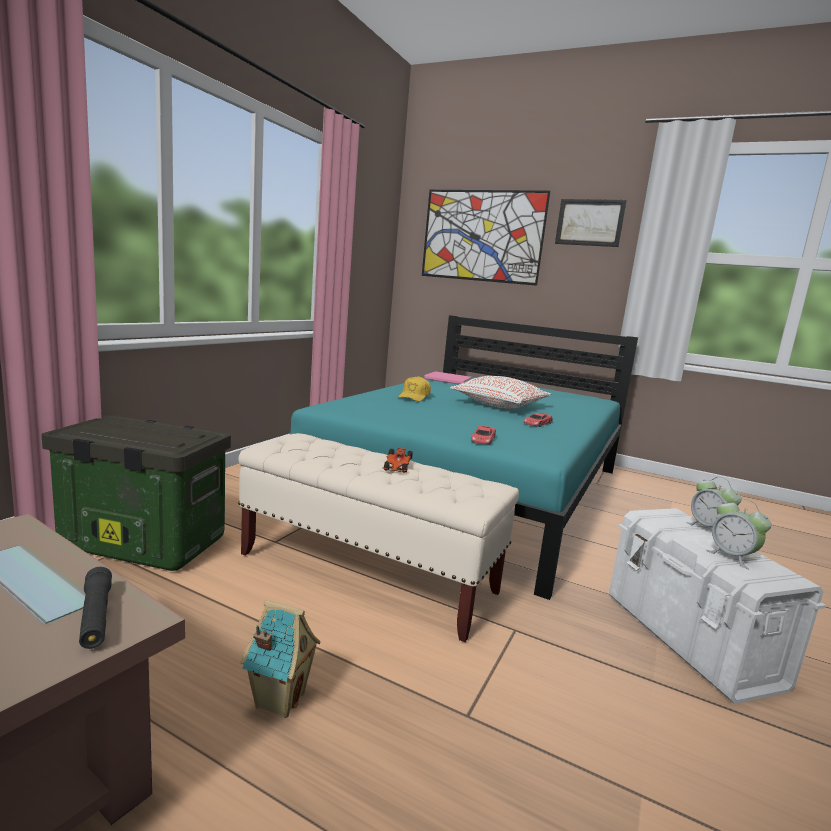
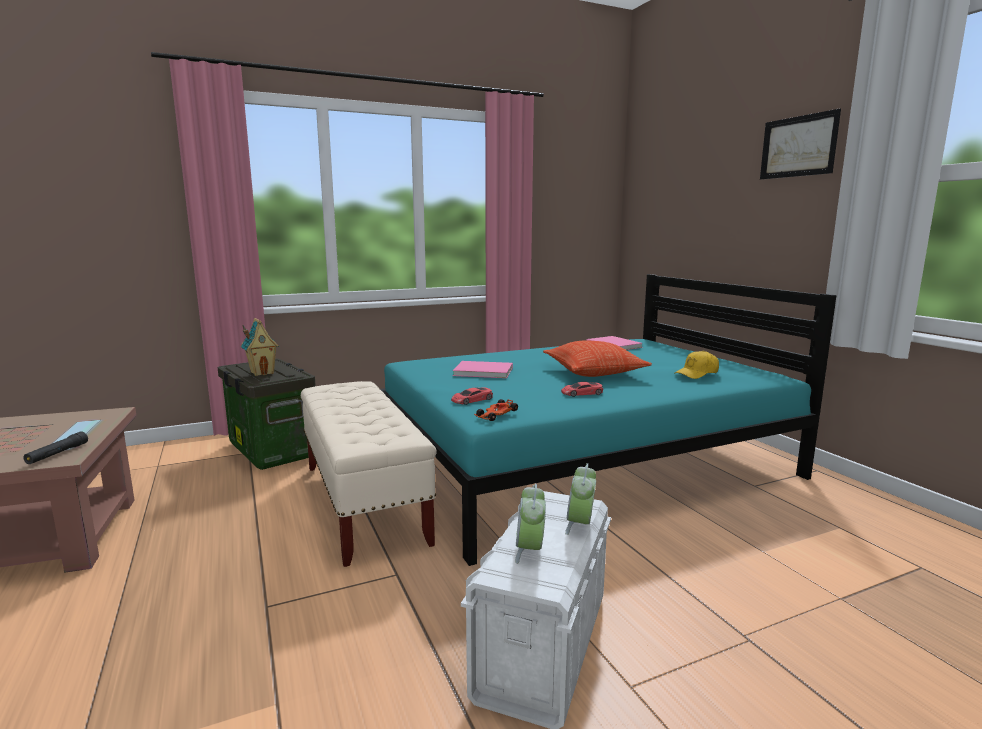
camera: 40 degrees right, 0 degrees up
toy house [240,600,320,718] -> toy house moved to [240,318,279,376]
toy car [383,448,413,473] -> toy car moved to [474,399,518,421]
yellow cap [398,376,431,401] -> yellow cap moved to [674,350,719,379]
picture [422,190,550,286] -> none
white pillow [450,376,552,409] -> orange pillow [543,341,652,377]
none -> pink book [453,361,513,378]

